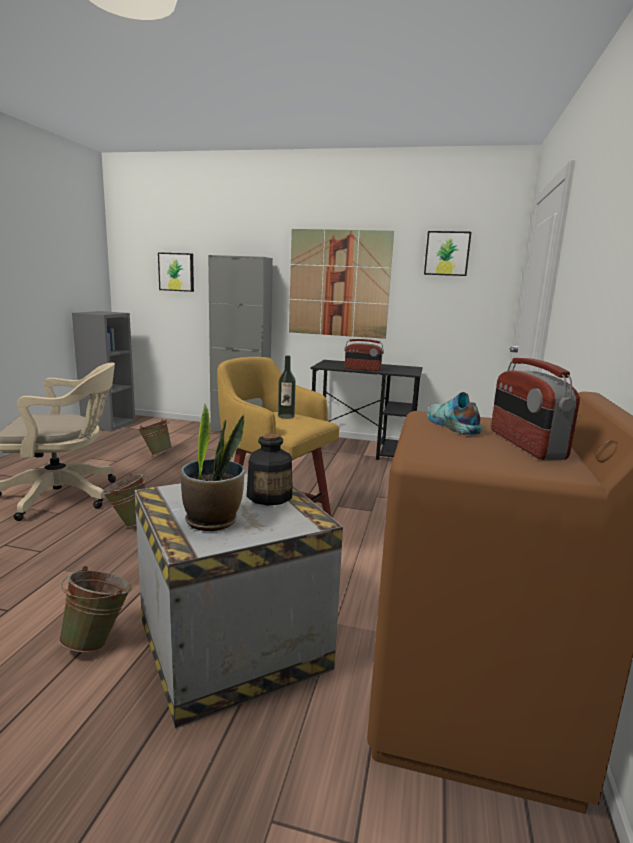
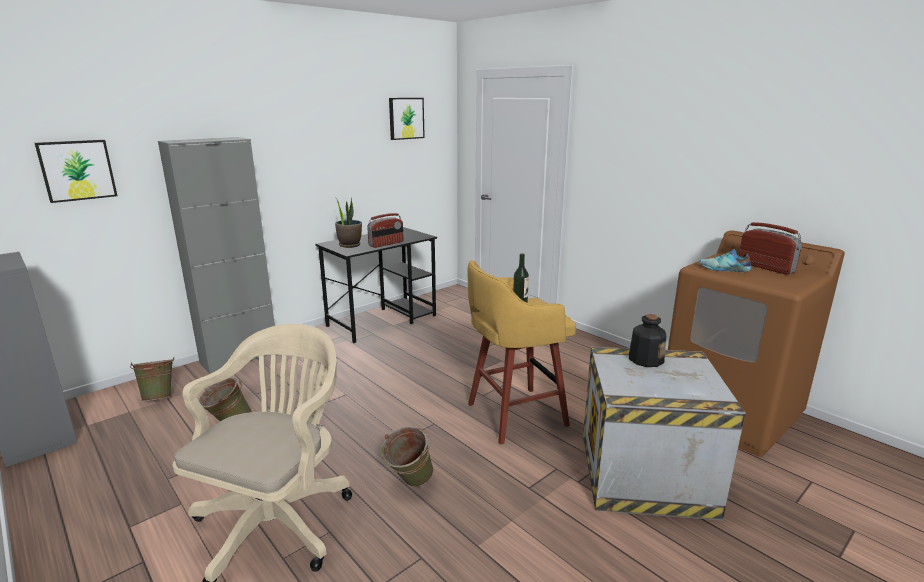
camera: 55 degrees left, 5 degrees up
green bucket [59,566,132,652] -> green bucket moved to [130,357,174,401]
potted plant [181,403,245,531] -> potted plant moved to [335,197,362,248]
picture [289,229,394,339] -> none
radio [491,358,580,460] -> radio turned 150 degrees counterclockwise [739,222,802,275]

